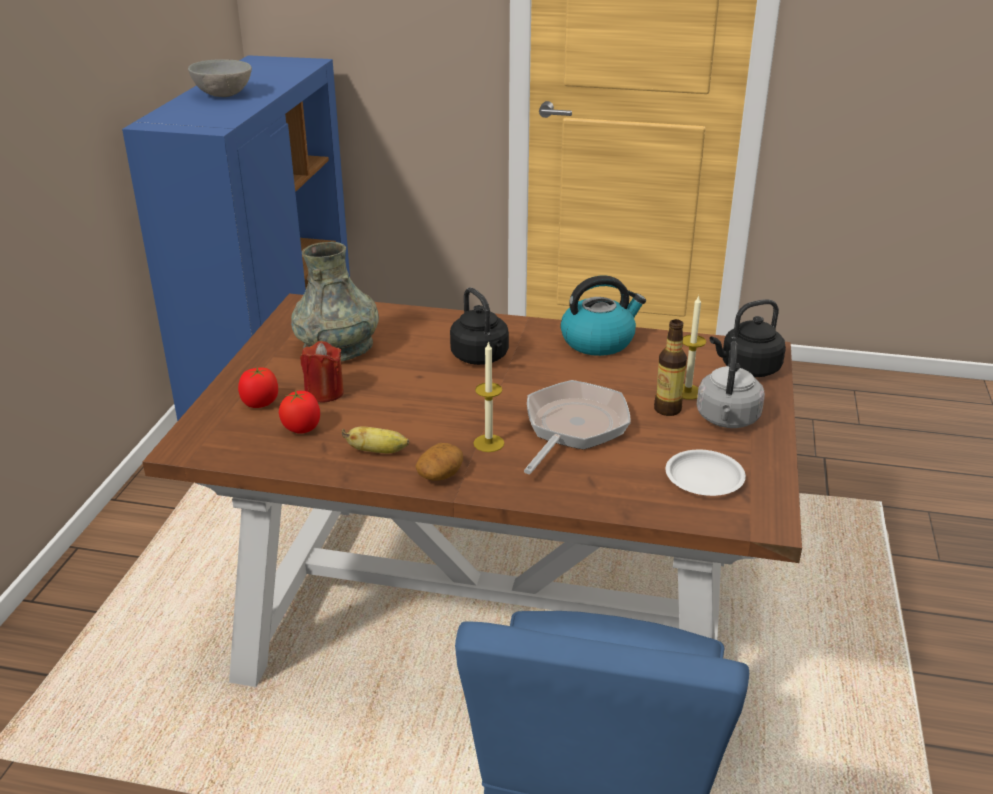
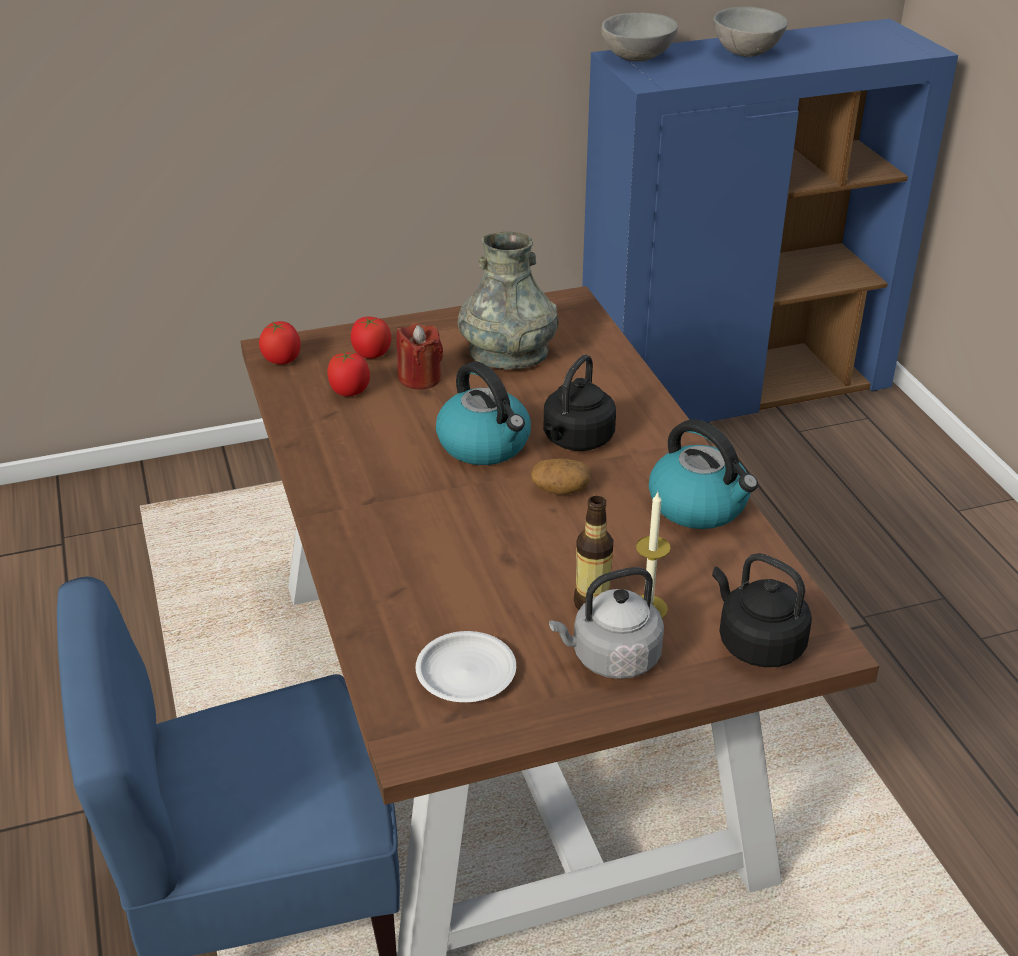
camera: 60 degrees right, 5 degrees up
banana [342,426,409,453] -> none
potato [415,443,463,481] -> potato moved to [530,458,591,495]
candle [473,341,505,452] -> none
frying pan [524,380,631,474] -> none
none -> tomato [259,321,301,365]
none -> kettle [436,361,531,465]
none -> grey bowl [601,13,678,62]

